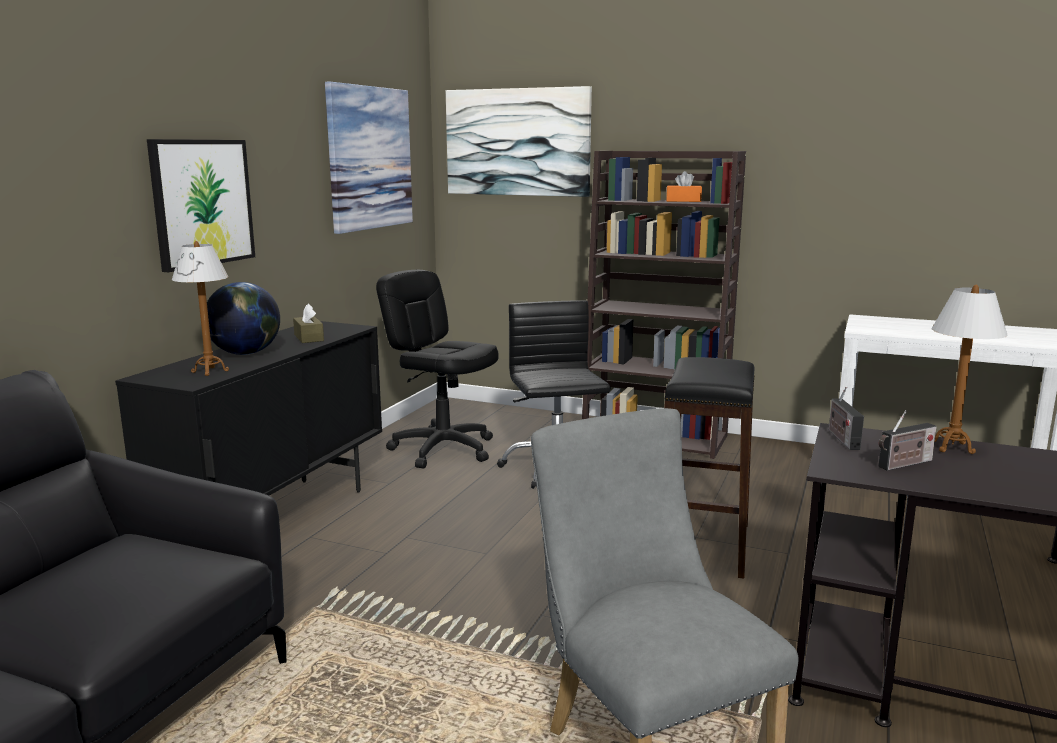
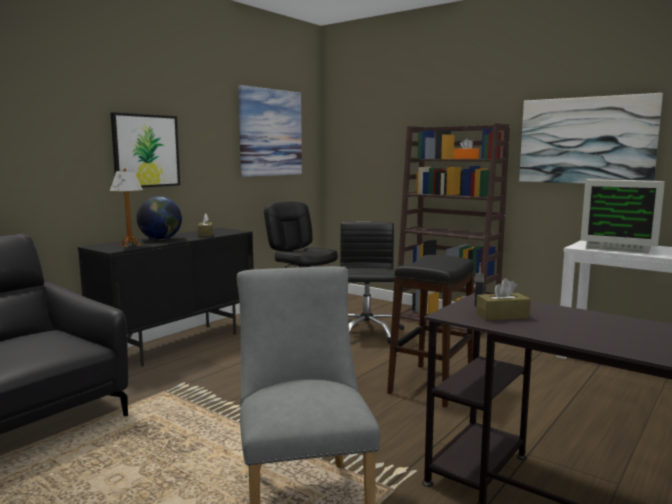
camera: 15 degrees right, 5 degrees down
picture [446,86,592,197] -> picture moved to [519,93,663,184]
radio [878,410,937,471] -> brown tissue box [476,278,531,321]
table lamp [931,285,1007,454] -> none
none -> monitor [580,179,665,254]

